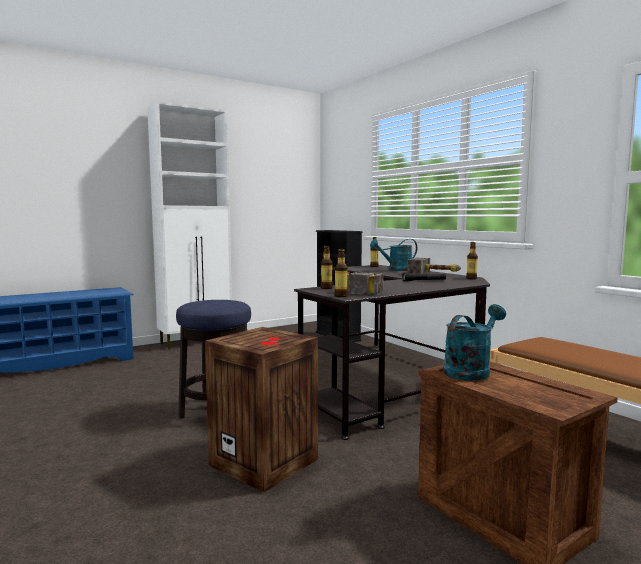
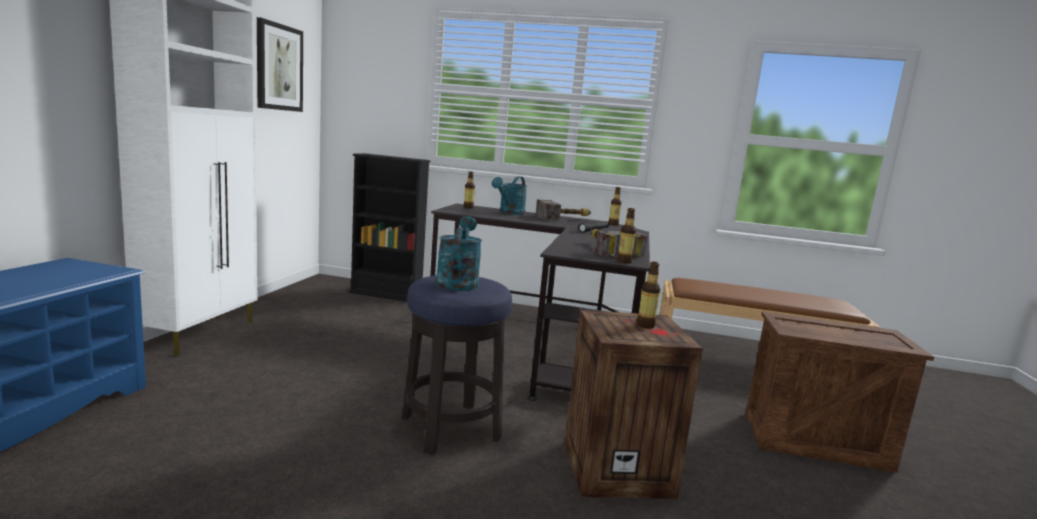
camera: 45 degrees left, 5 degrees up
bottle [321,246,333,289] -> bottle moved to [637,262,660,328]
turquoise watering can [443,304,506,381] -> turquoise watering can moved to [435,216,482,291]
none -> picture [257,17,303,112]

